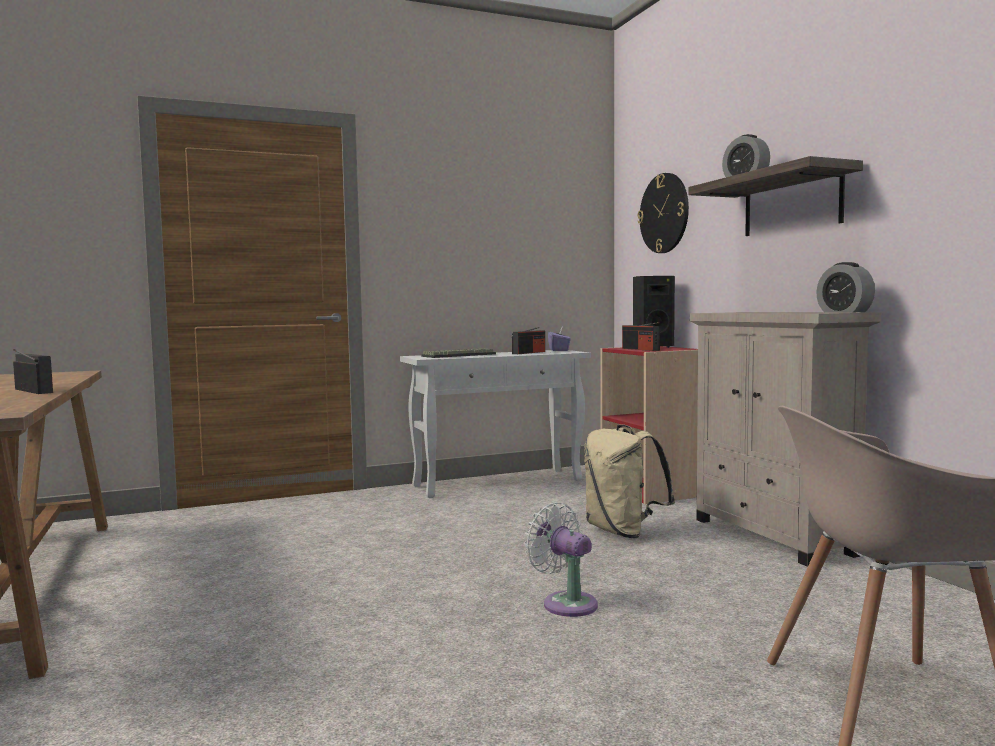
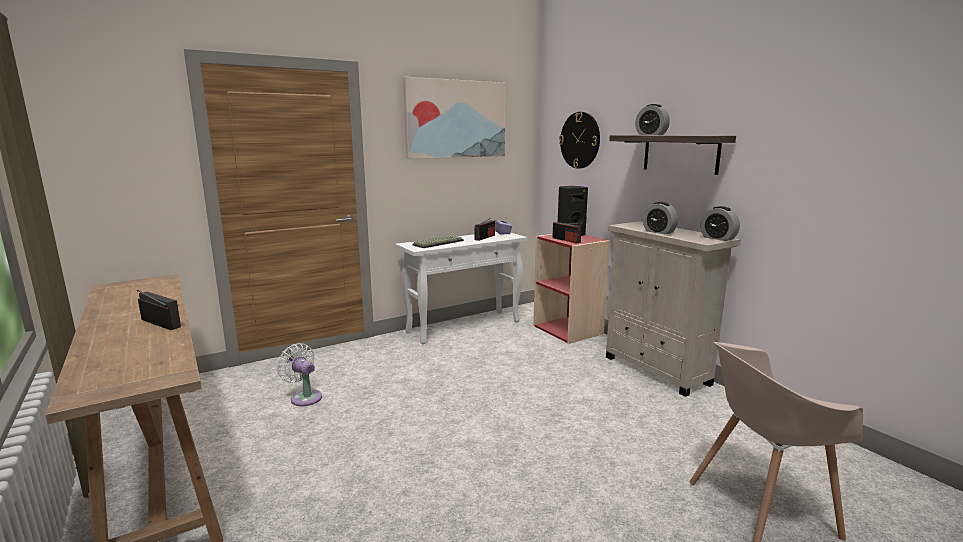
camera: 10 degrees left, 10 degrees up
white fan [524,502,598,617] -> white fan moved to [277,343,322,406]
beige backpack [584,424,675,538] -> none
none -> picture [403,77,506,159]
none -> alarm clock [643,202,678,234]

